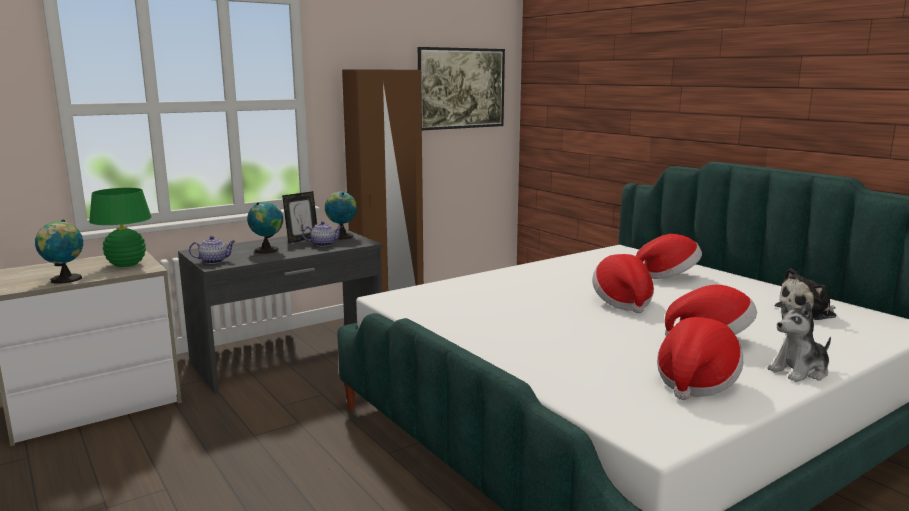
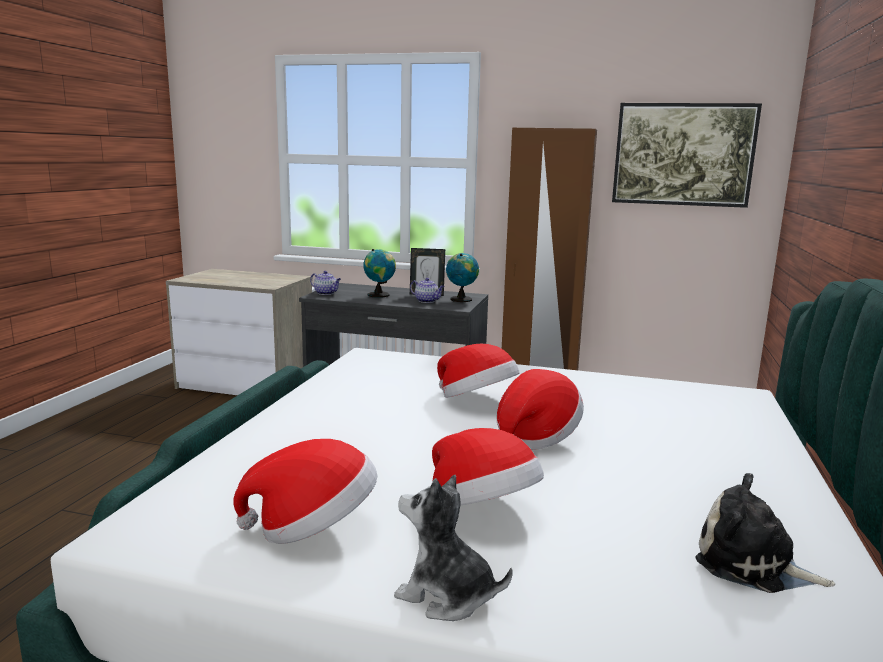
camera: 50 degrees right, 0 degrees up
globe [35,219,83,284] -> none
green table lamp [89,188,152,267] -> none
hat [636,234,702,279] -> hat moved to [437,344,520,398]

